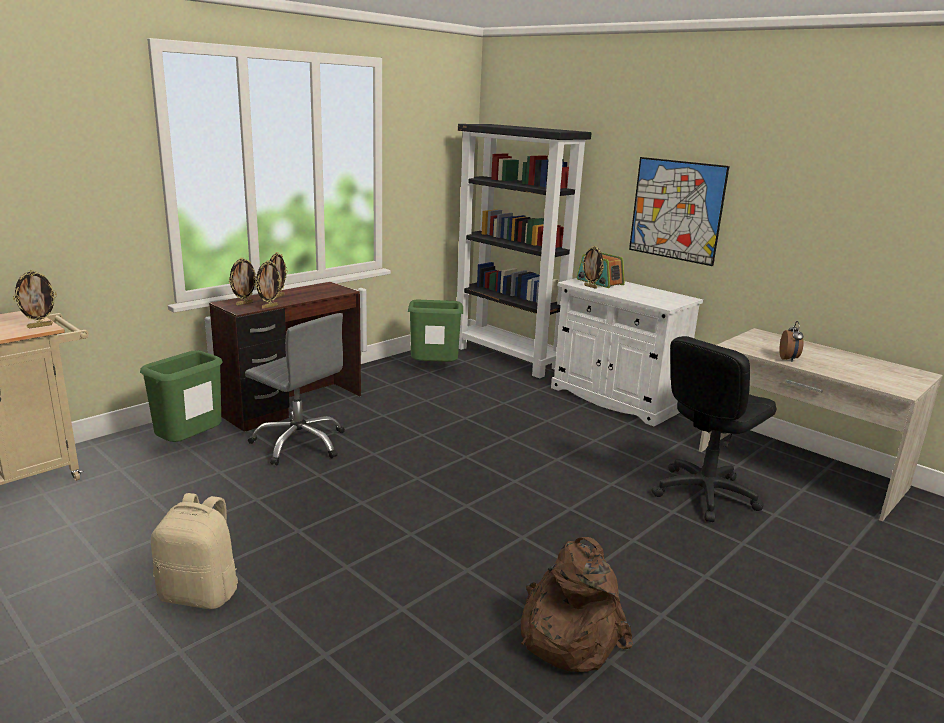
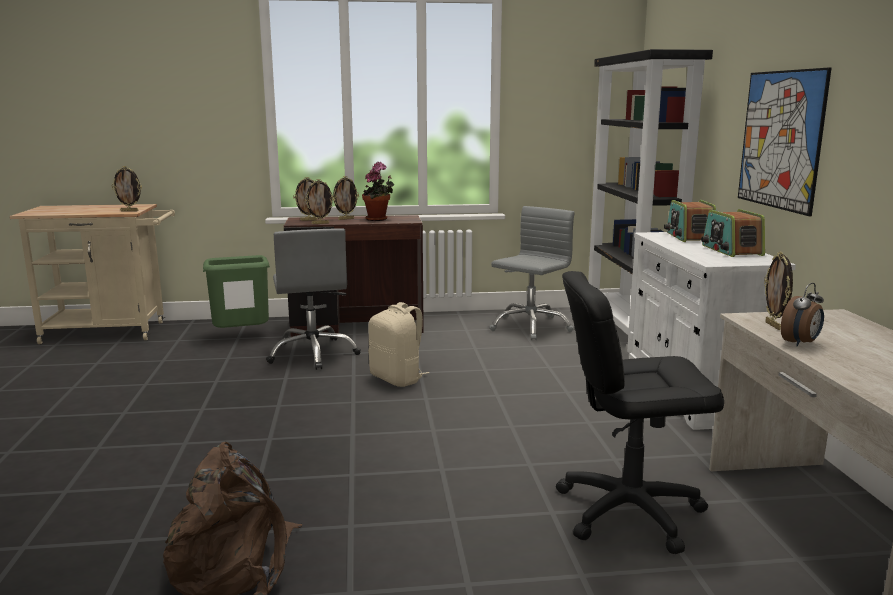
camera: 40 degrees right, 5 degrees down
beige backpack [151,493,238,609] -> beige backpack moved to [368,302,429,387]
green trash can [408,300,463,362] -> grey office chair [489,206,574,340]
picture frame [582,246,604,289] -> picture frame moved to [764,252,793,330]
none -> potted plant [362,162,394,221]
none -> radio [701,209,765,257]

